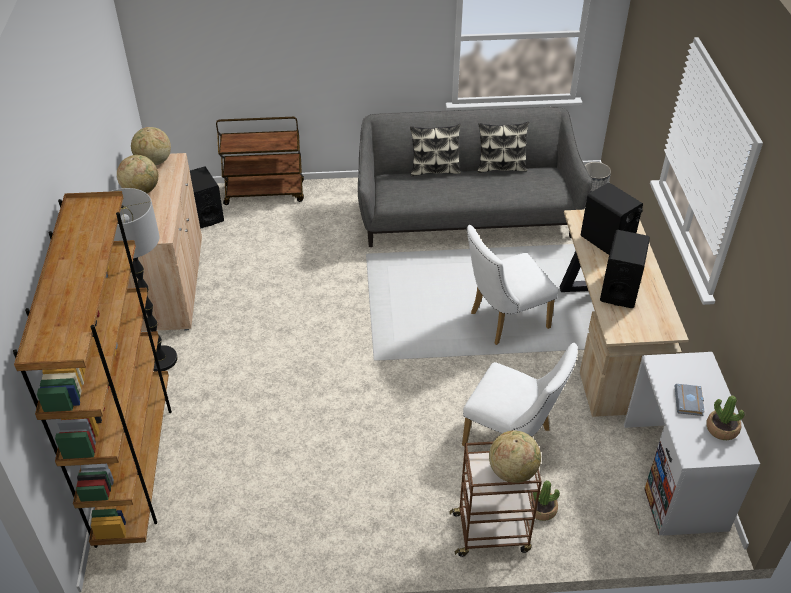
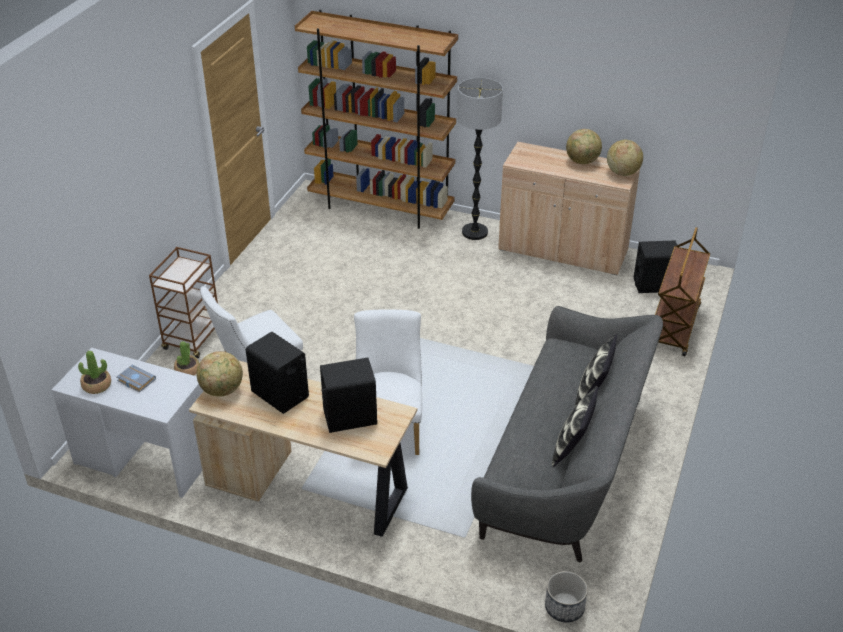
camera: 115 degrees right, 5 degrees down
globe [489,430,541,483] -> globe moved to [197,351,243,397]

